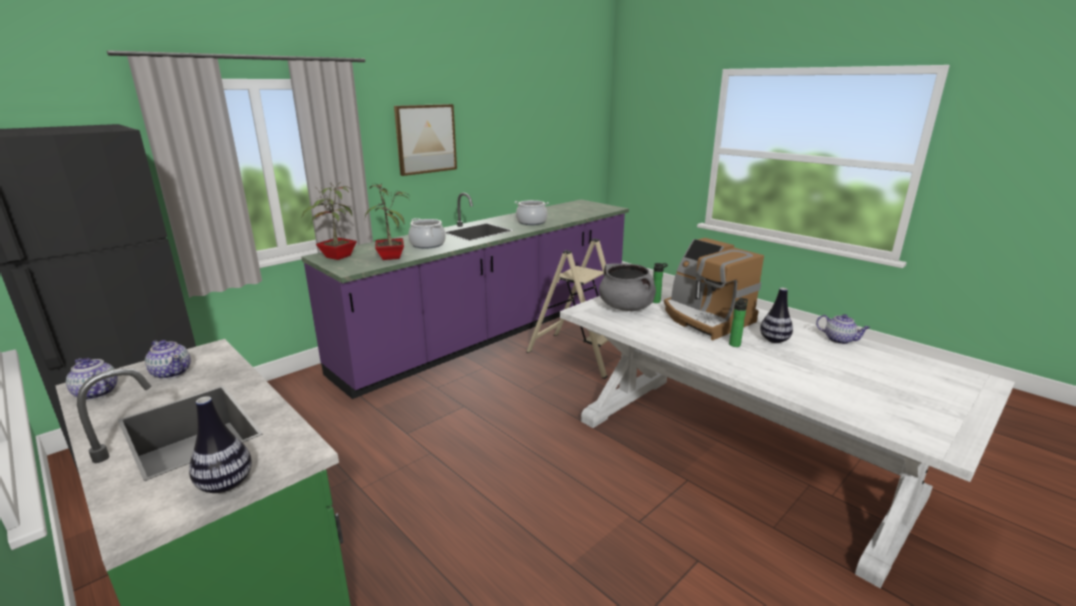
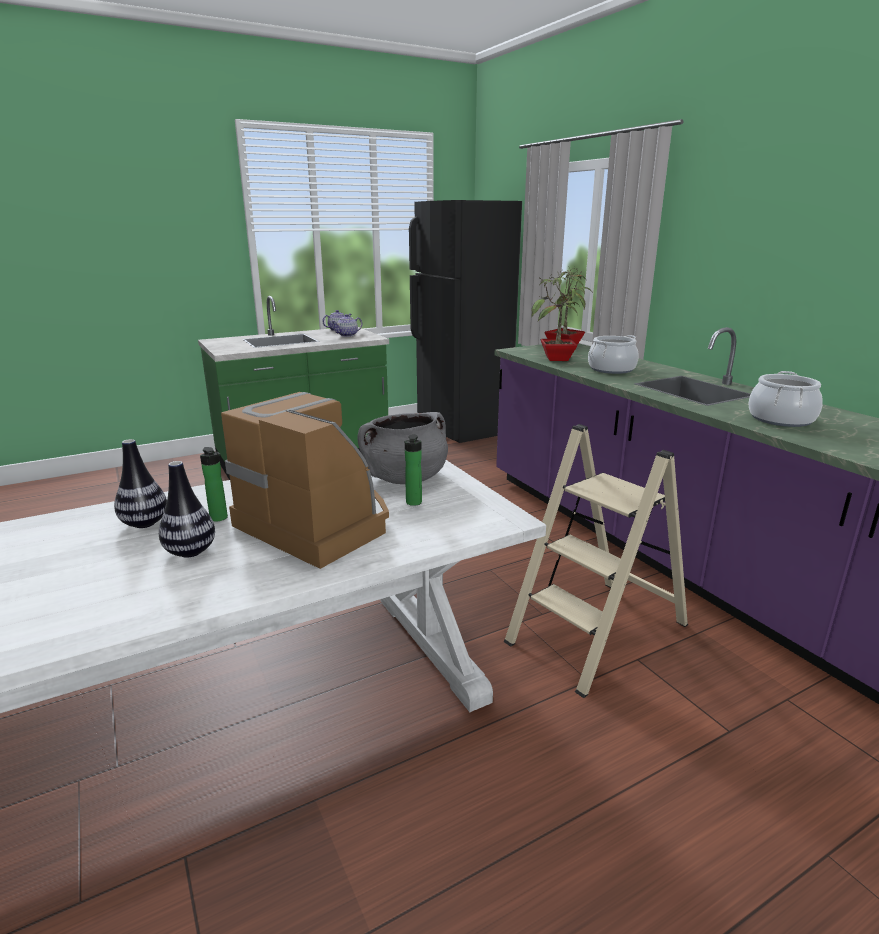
camera: 105 degrees right, 0 degrees up
vase [189,396,252,493] -> vase moved to [114,439,167,528]
picture [394,104,457,176] -> none
coffee machine [664,238,764,340] -> coffee machine turned 60 degrees clockwise [221,392,389,569]
teapot [816,314,870,344] -> none

